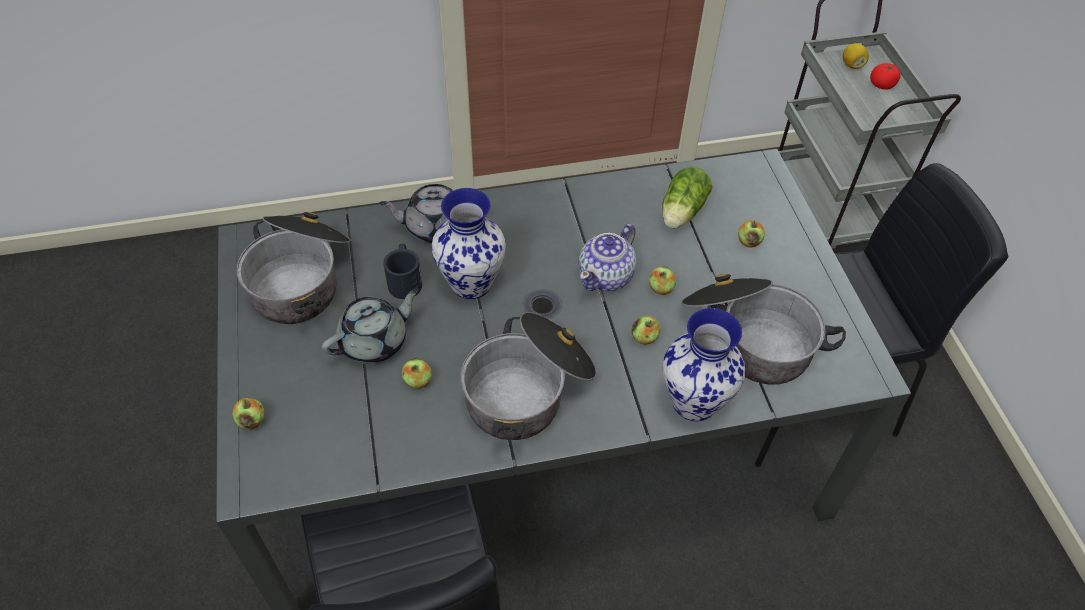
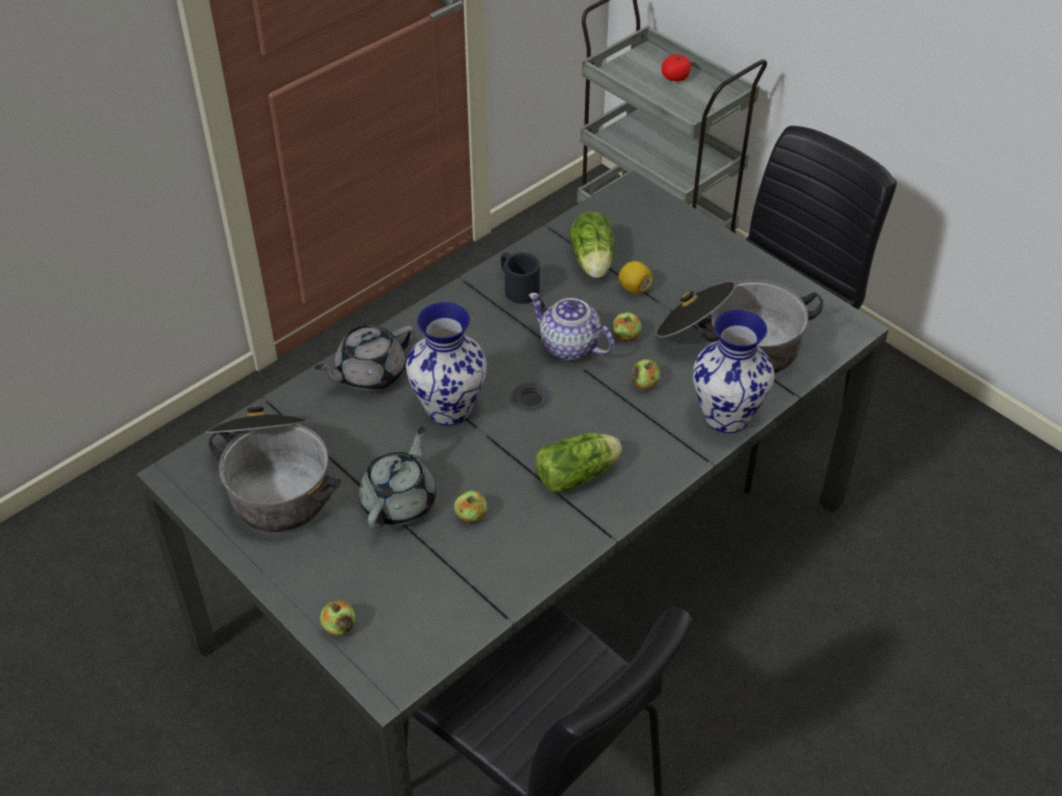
camera: 30 degrees left, 5 degrees down
black mug [383,244,422,299] -> black mug moved to [501,252,540,304]
cooking pot [461,312,597,440] -> lettuce [536,433,622,492]
teapot [579,224,637,291] -> teapot turned 120 degrees clockwise [529,293,614,360]
apple [738,220,765,248] -> none
lemon [843,43,869,69] -> lemon moved to [619,261,653,294]

